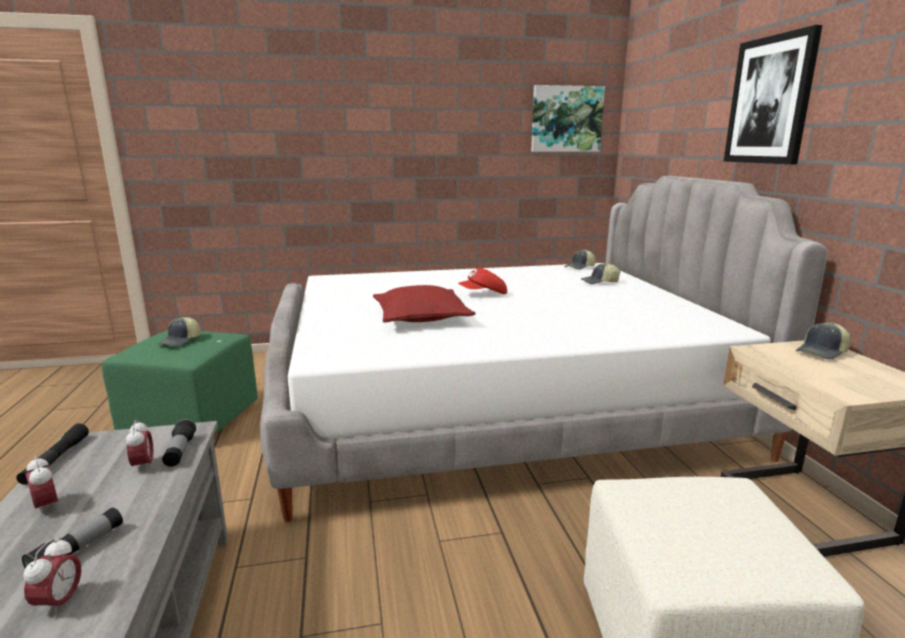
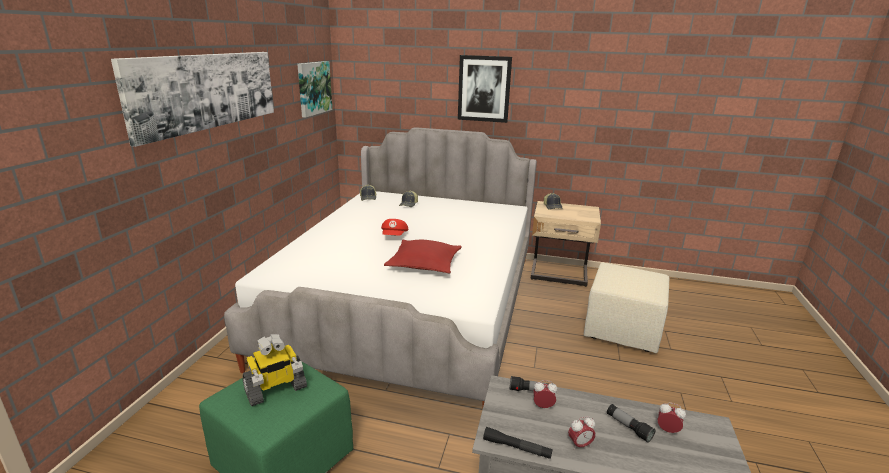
camera: 65 degrees left, 5 degrees up
cap [158,317,201,346] -> toy robot [242,334,307,406]
none -> picture [111,52,274,147]

